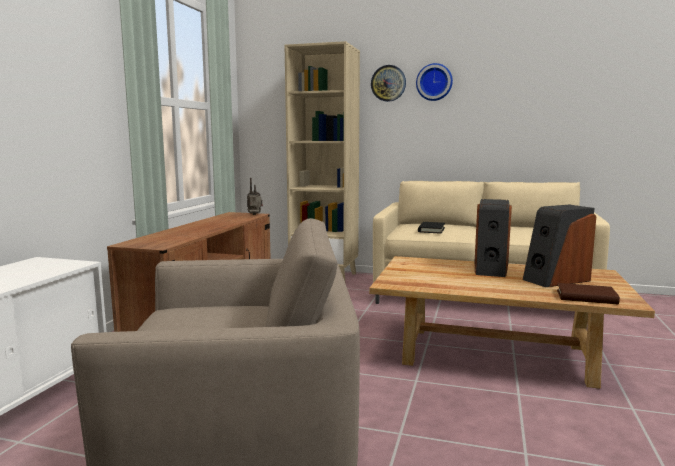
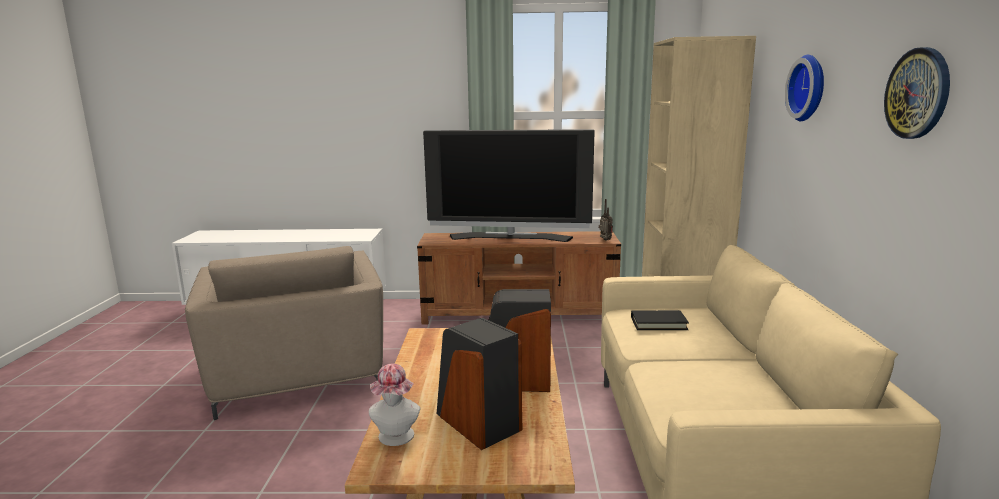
camera: 75 degrees right, 5 degrees up
wall clock [371,65,406,102] -> wall clock moved to [884,47,950,139]
brown book [557,283,620,304] -> hat [369,364,420,446]
none -> television [423,129,595,242]

